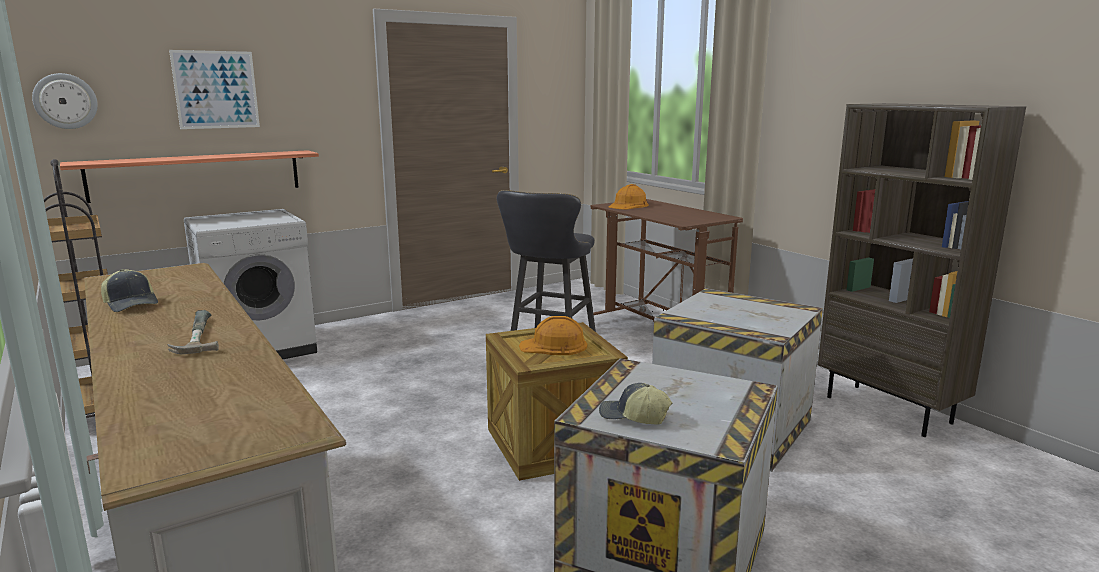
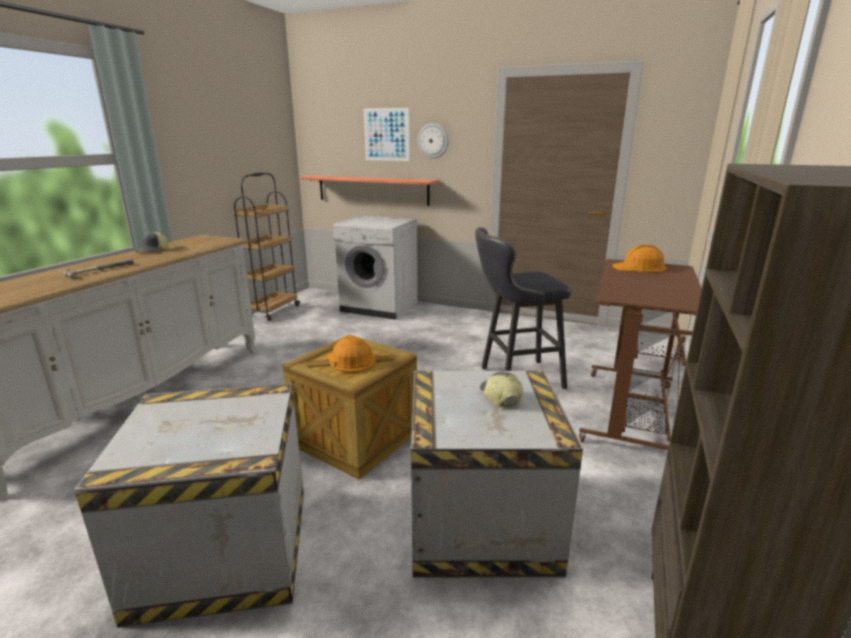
camera: 55 degrees right, 5 degrees up
wall clock [32,73,98,129] -> wall clock moved to [418,123,449,159]
cap [599,383,672,425] -> cap moved to [480,371,523,407]

